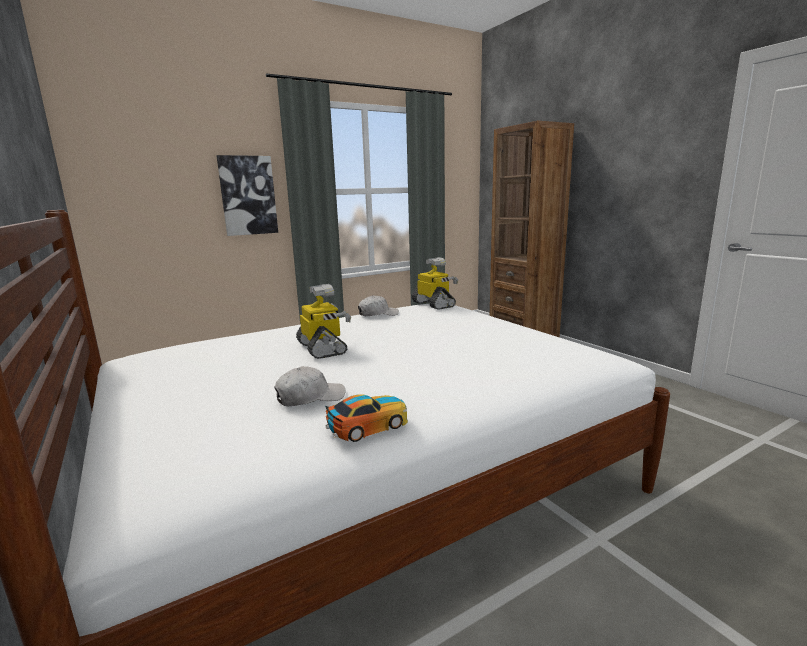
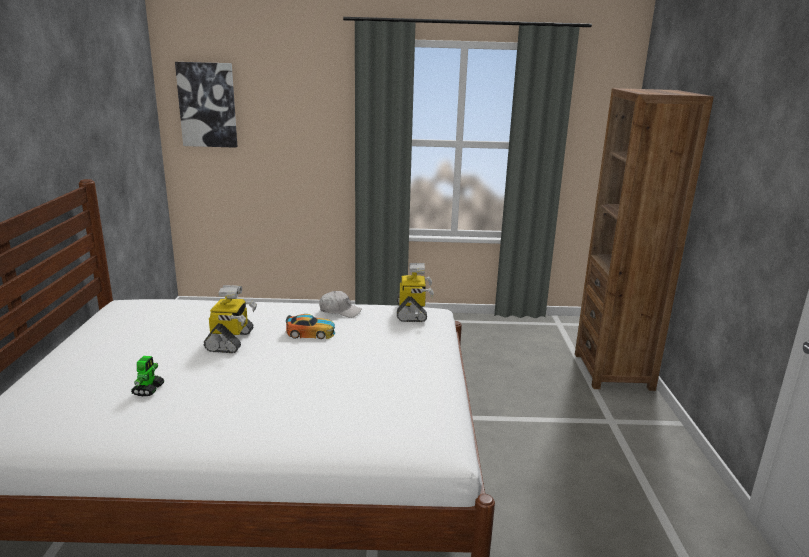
camera: 30 degrees right, 5 degrees up
picture [217,155,278,236] -> picture moved to [175,62,237,148]
white cap [274,366,345,406] -> toy robot [131,356,164,397]
toy car [325,394,408,442] -> toy car moved to [286,314,335,339]

